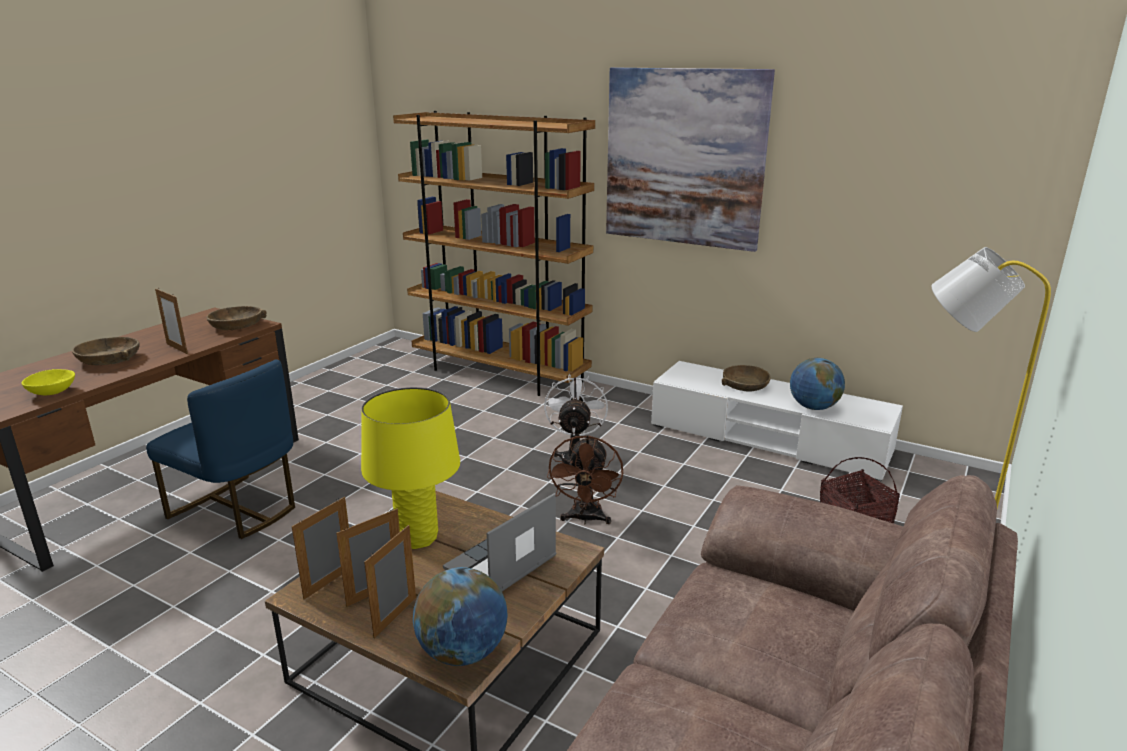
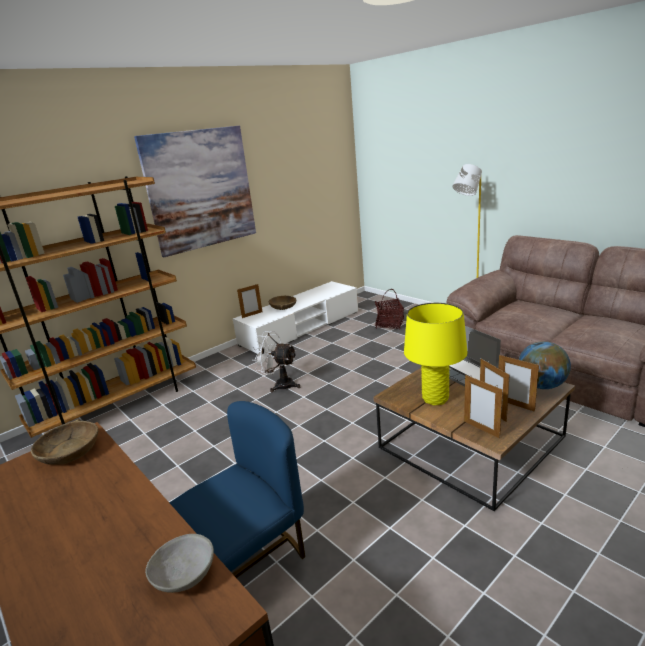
camera: 70 degrees left, 0 degrees up
yellow bowl [21,369,75,395] -> grey bowl [145,534,214,593]
brown bowl [72,337,140,365] -> none
picture frame [155,289,188,354] -> picture frame moved to [237,284,262,318]
brown fan [547,435,623,524] -> none
globe [790,358,845,410] -> none

